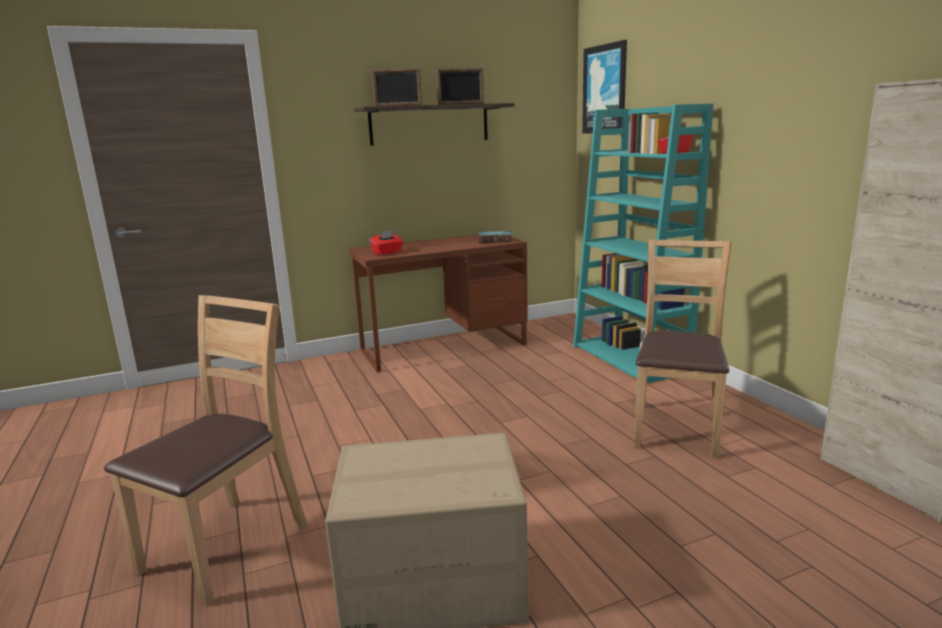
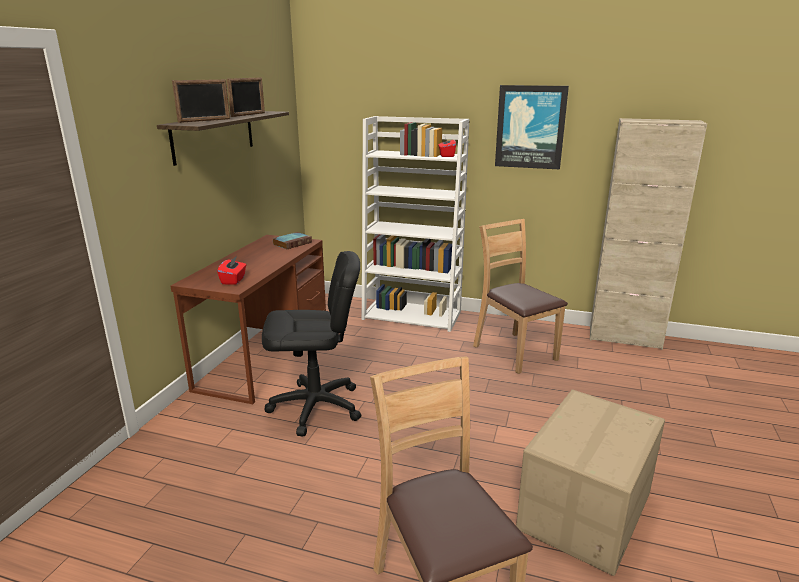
camera: 50 degrees left, 5 degrees up
turquoise bookcase [573,103,714,383] -> white bookcase [362,116,469,332]
picture [582,40,627,133] -> picture moved to [495,85,569,170]
none -> black office chair [262,251,361,436]

